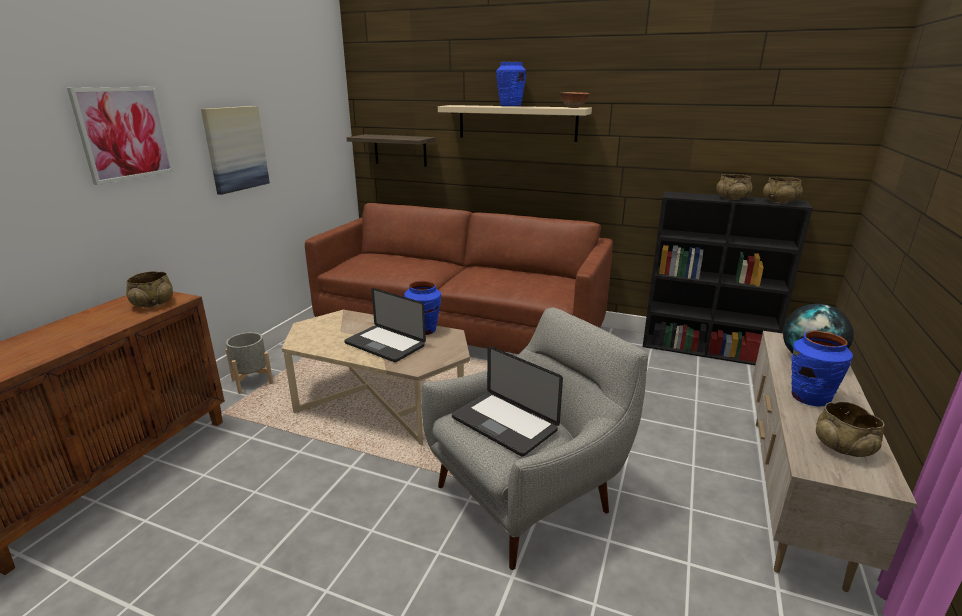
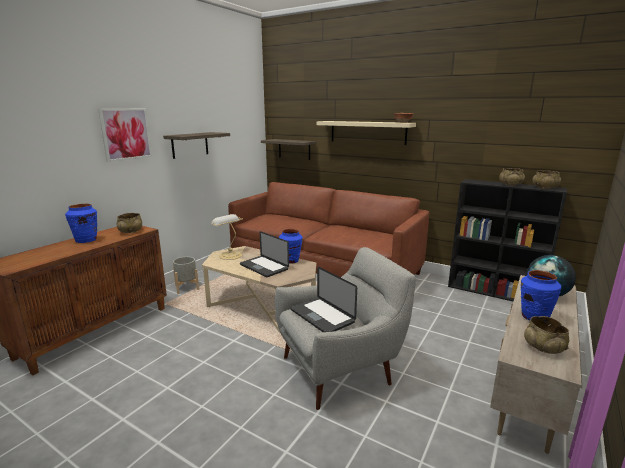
camera: 10 degrees right, 5 degrees down
picture [201,106,270,195] -> shelf [163,132,230,159]
blue vase [496,62,527,106] -> blue vase moved to [65,204,97,243]
none -> table lamp [211,214,243,260]

